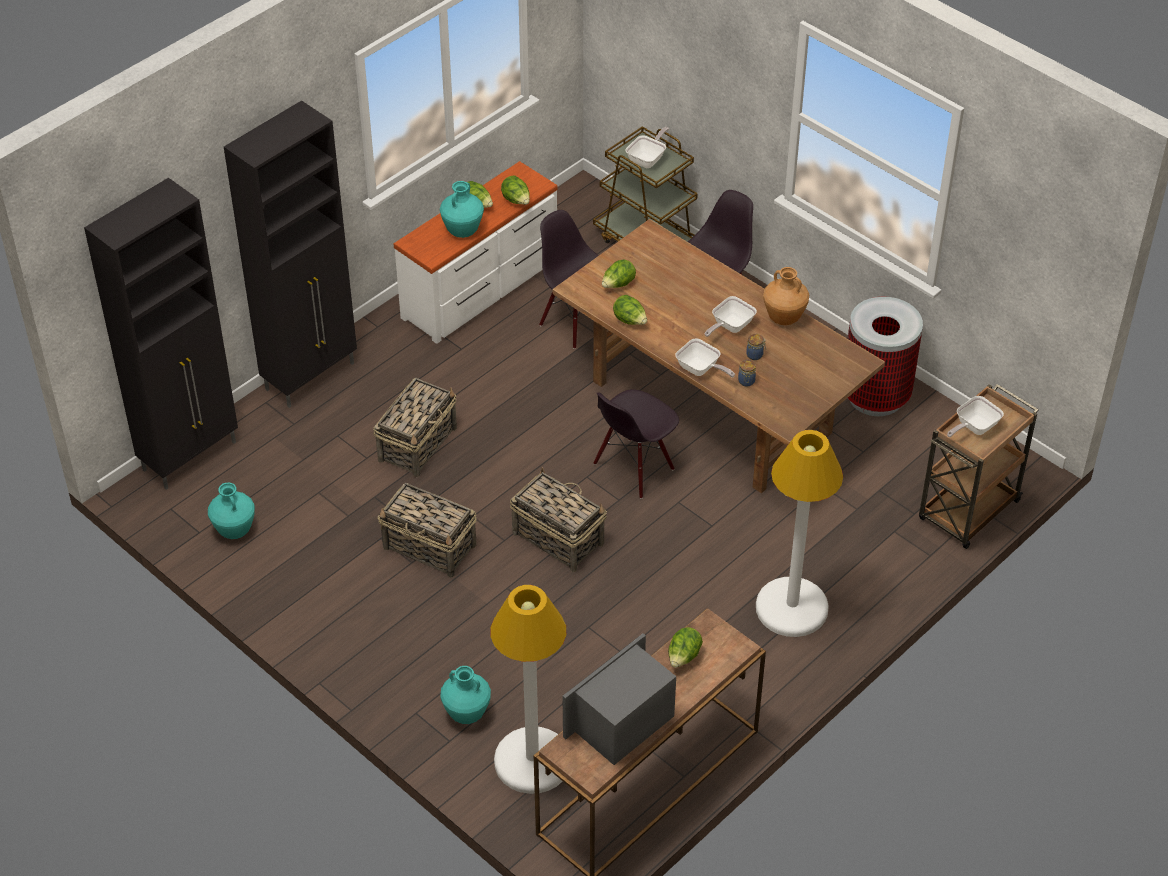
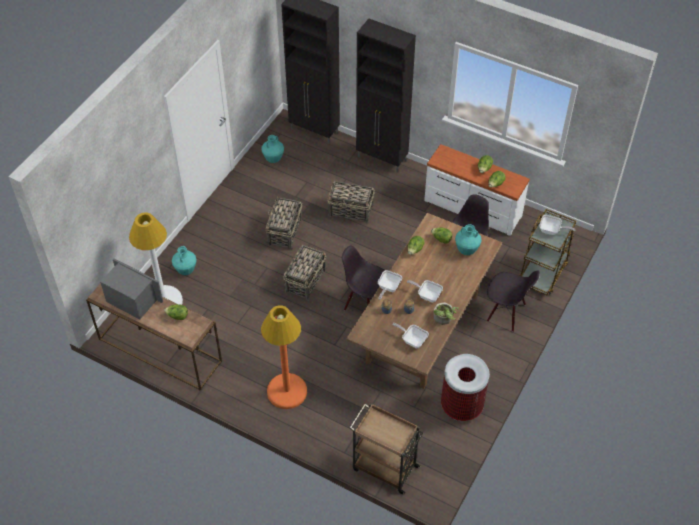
camera: 75 degrees right, 5 degrees up
turquoise vase [440,181,484,238] -> turquoise vase moved to [455,224,482,255]
white floor lamp [756,430,843,637] -> orange floor lamp [261,305,307,409]
brown vase [763,267,809,325] -> potted plant [433,302,459,325]
frying pan [947,396,1004,437] -> frying pan moved to [392,323,429,348]

